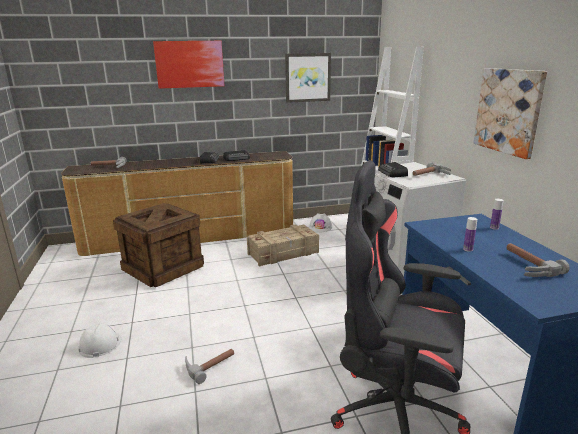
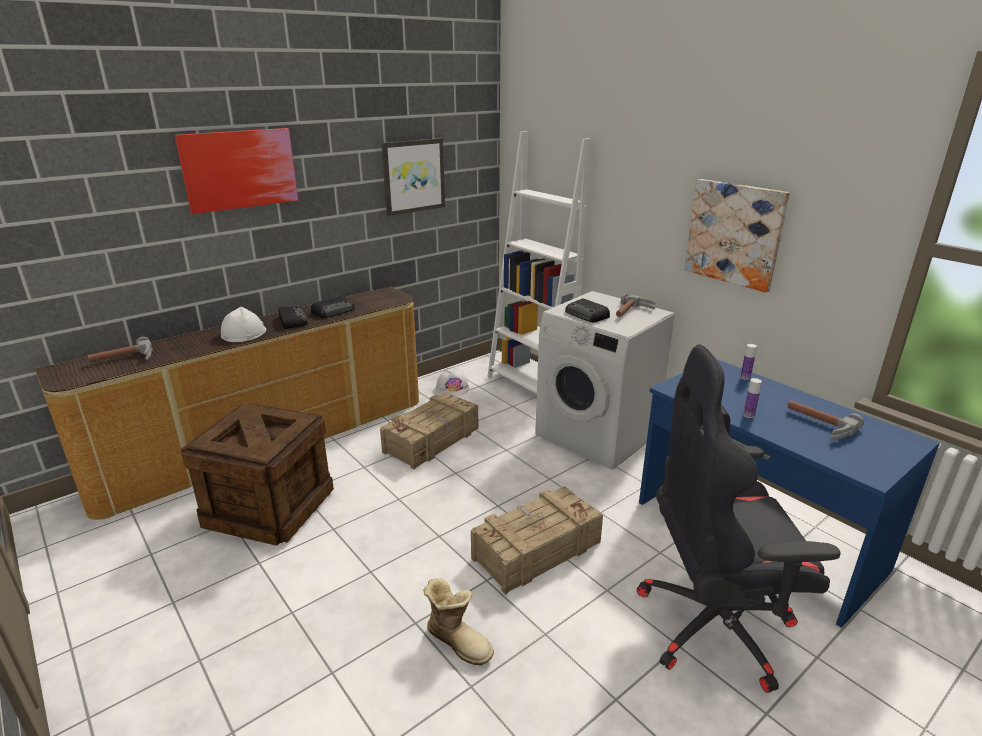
camera: 25 degrees left, 5 degrees up
white hard hat [78,322,122,358] -> white hard hat moved to [221,307,266,342]
hammer [185,349,234,384] -> boot [423,578,494,666]
none -> crate [471,486,603,595]

